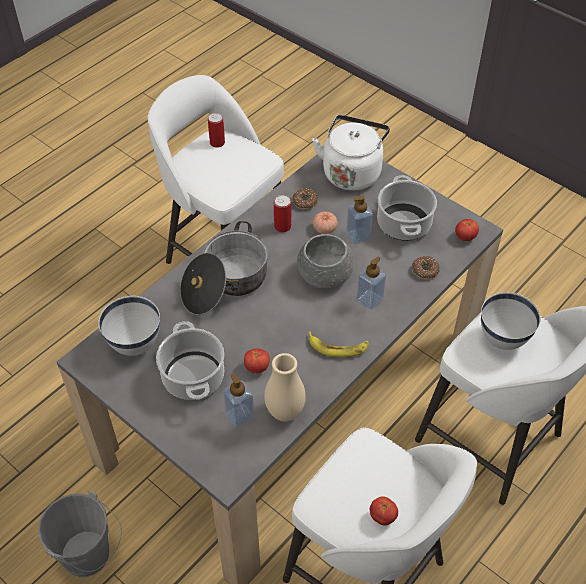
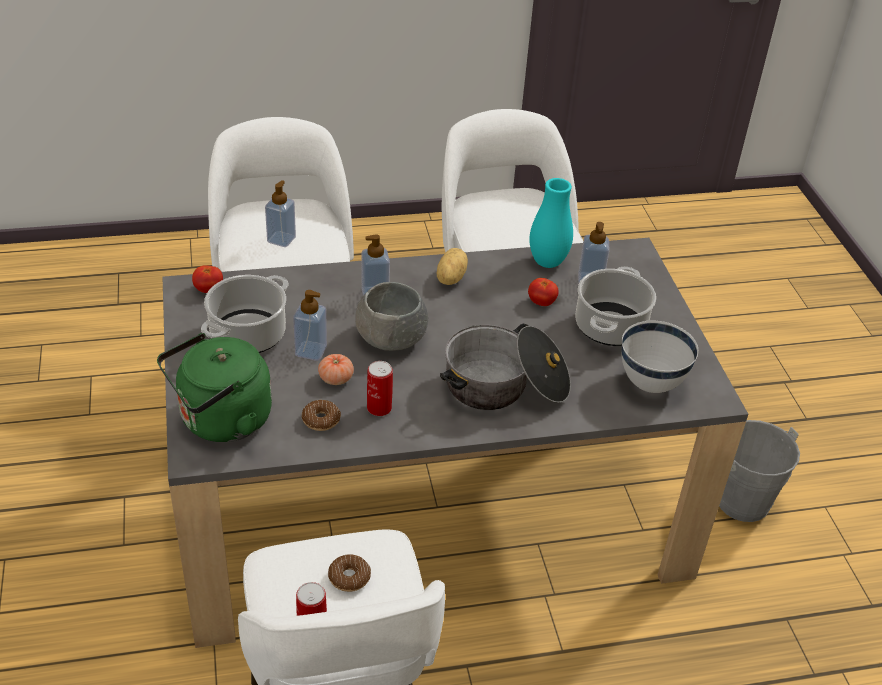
camera: 145 degrees left, 10 degrees down
beige vase [264,353,306,422] -> turquoise vase [529,178,573,268]
banana [308,331,369,357] -> potato [436,248,468,285]
white kettle [312,115,390,191] -> green kettle [157,333,272,442]
tomato [370,496,398,526] -> none
donut [412,256,440,279] -> donut moved to [328,554,371,592]
white bowl [481,292,541,350] -> soap dispenser [265,180,296,247]

